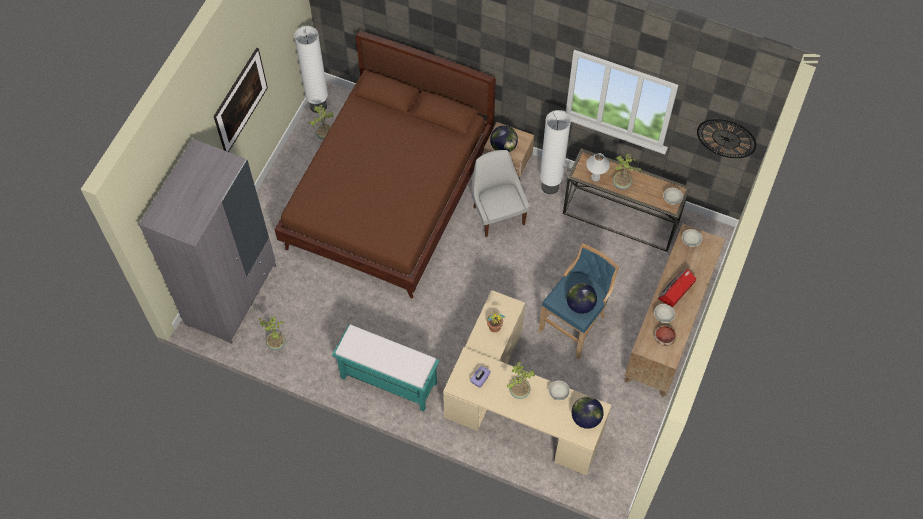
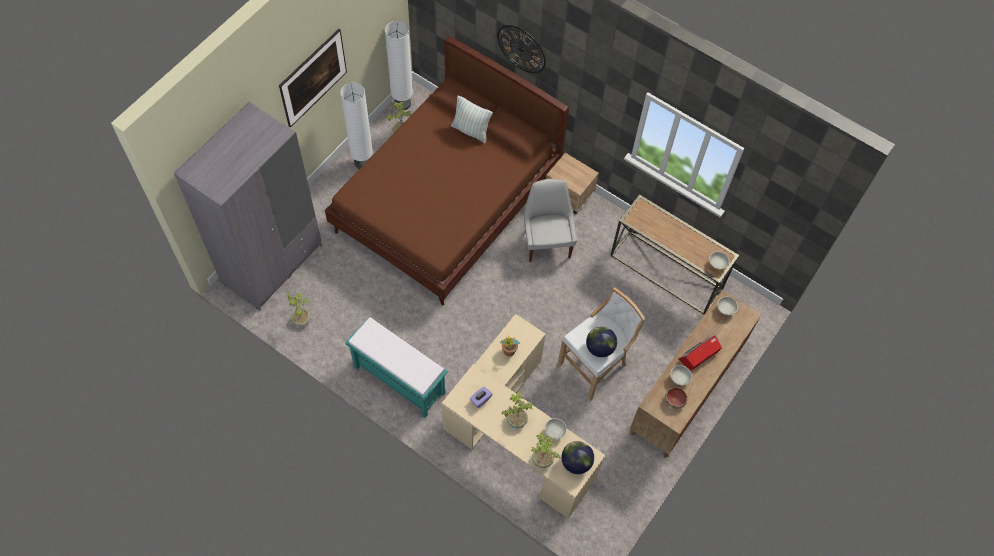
camera: 10 degrees right, 0 degrees up
globe [490,126,518,152] -> none
blue stool [538,243,619,359] -> white stool [557,287,645,401]
white floor lamp [540,110,571,194] -> white floor lamp moved to [340,82,373,169]
white table lamp [586,153,610,181] -> none
potted plant [613,154,642,189] -> potted plant moved to [531,434,561,468]
wall clock [697,119,756,158] -> wall clock moved to [498,25,546,73]
none -> pillow [451,95,493,143]

